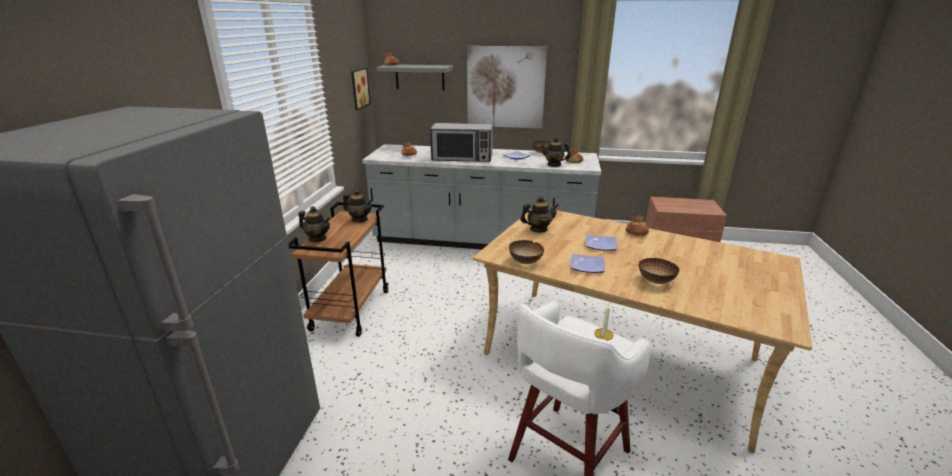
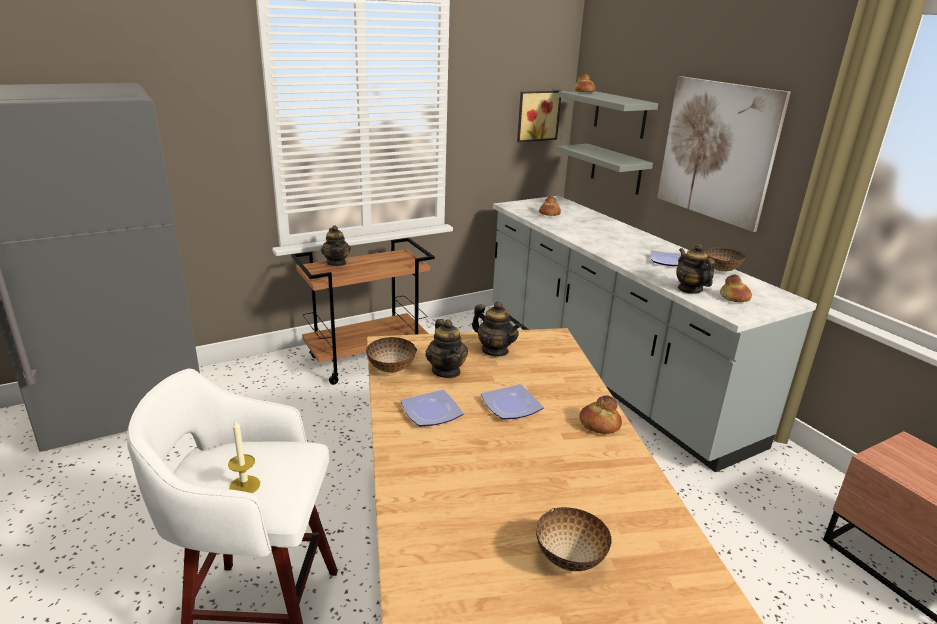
camera: 50 degrees right, 0 degrees up
teapot [343,190,373,222] -> teapot moved to [425,319,468,378]
microwave [430,123,493,162] -> none
bowl [638,258,679,284] -> bowl moved to [536,507,612,571]
none -> grey shelf [556,144,653,195]

